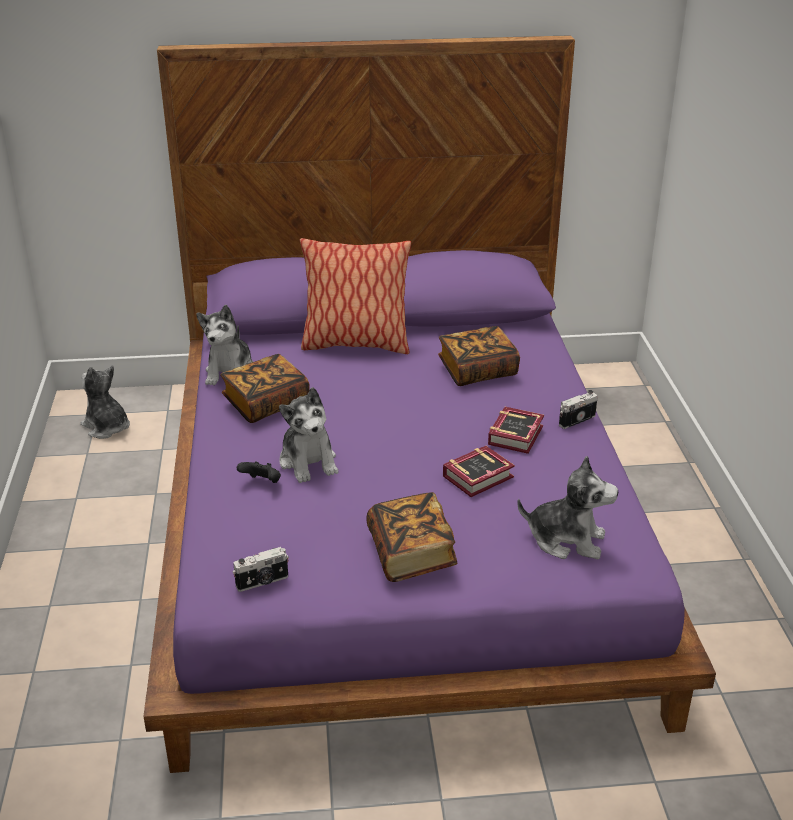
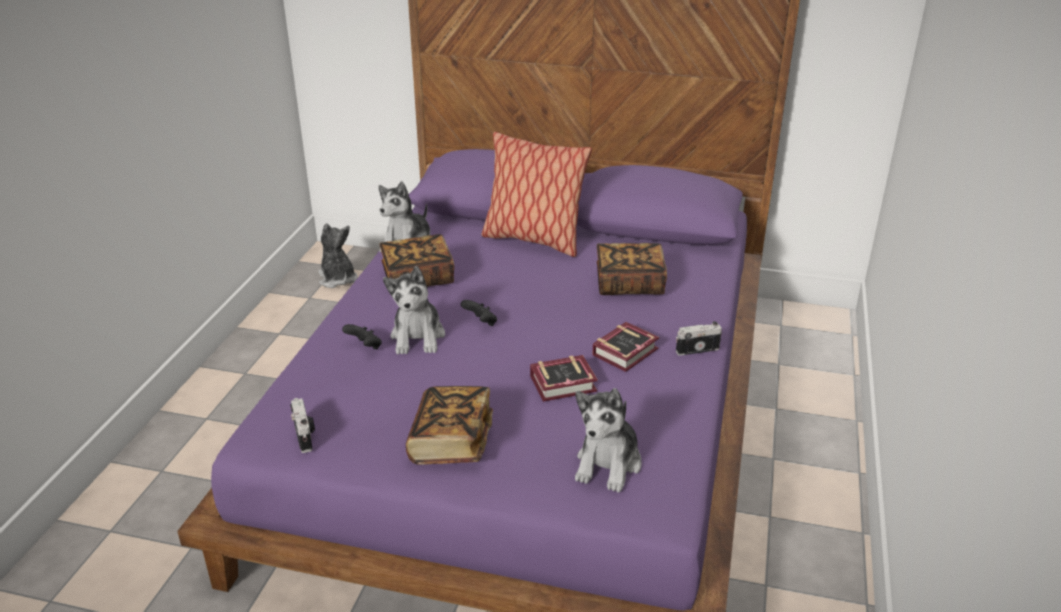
camera: 20 degrees right, 0 degrees up
camera [233,547,289,592] -> camera turned 105 degrees counterclockwise [290,398,315,453]
plush toy [517,456,618,559] -> plush toy turned 75 degrees clockwise [575,388,642,492]
none -> black game controller [461,300,497,326]

